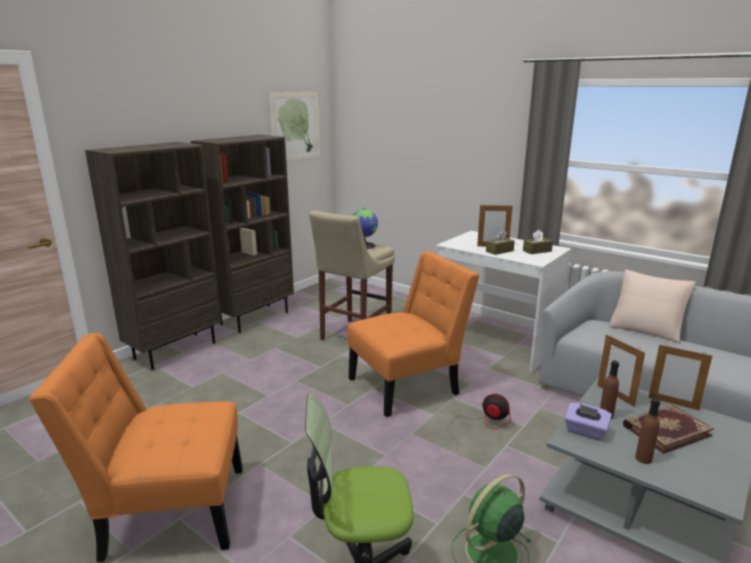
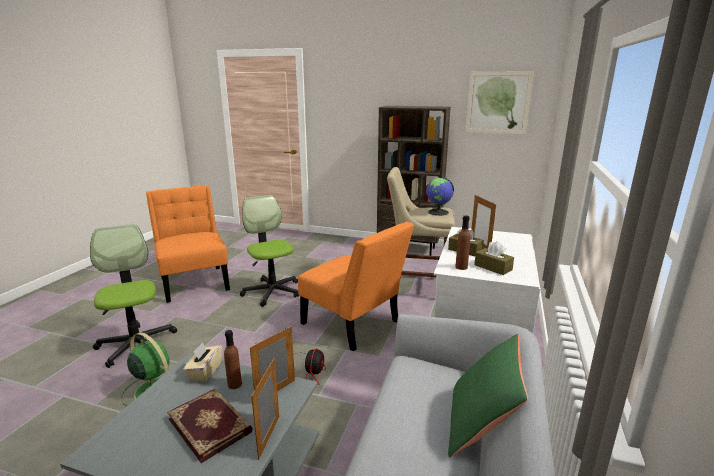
camera: 70 degrees right, 0 degrees up
brown bookcase [85,142,222,370] -> none
purple tissue box [565,402,612,441] -> beige tissue box [183,342,223,382]
beige pillow [609,270,696,343] -> green pillow [448,334,528,458]
brown bottle [635,398,660,464] -> brown bottle moved to [455,215,470,270]
none -> office chair [240,195,299,307]

